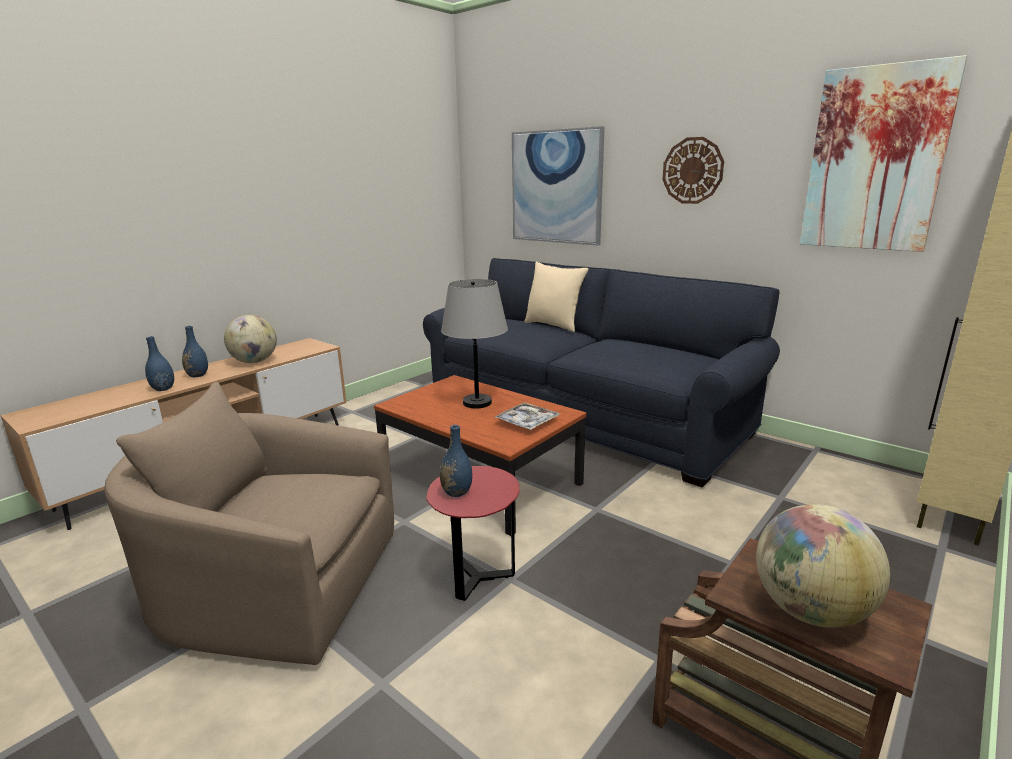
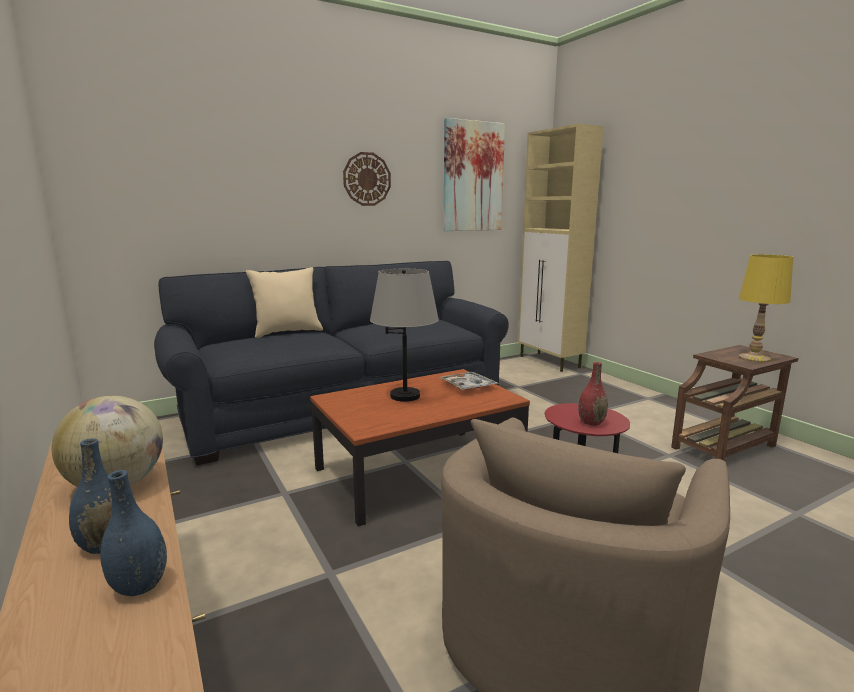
camera: 70 degrees left, 5 degrees down
blue vase [440,425,472,497] -> red vase [578,362,608,426]
picture [512,126,605,245] -> none
globe [756,504,890,628] -> yellow table lamp [738,254,793,362]

